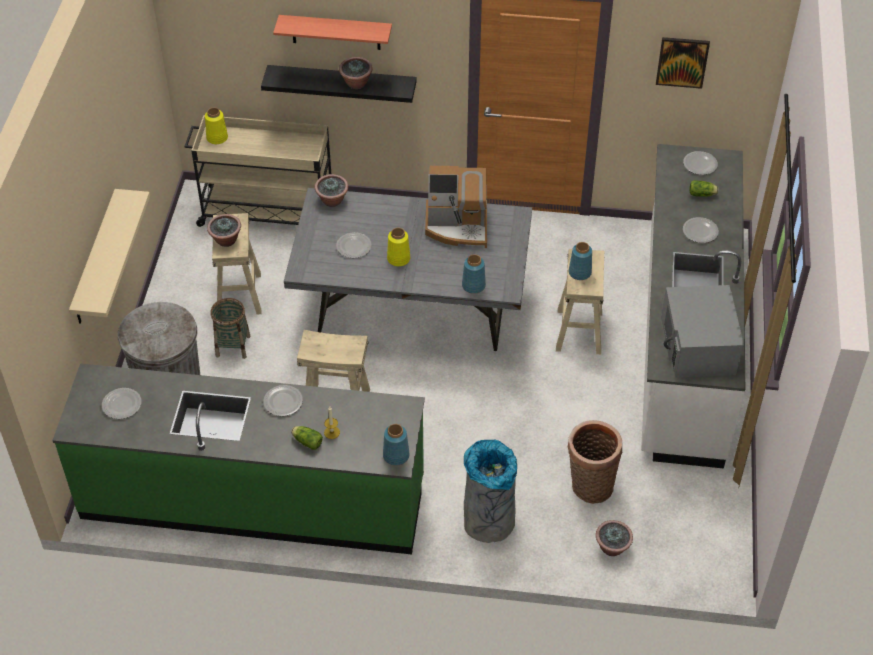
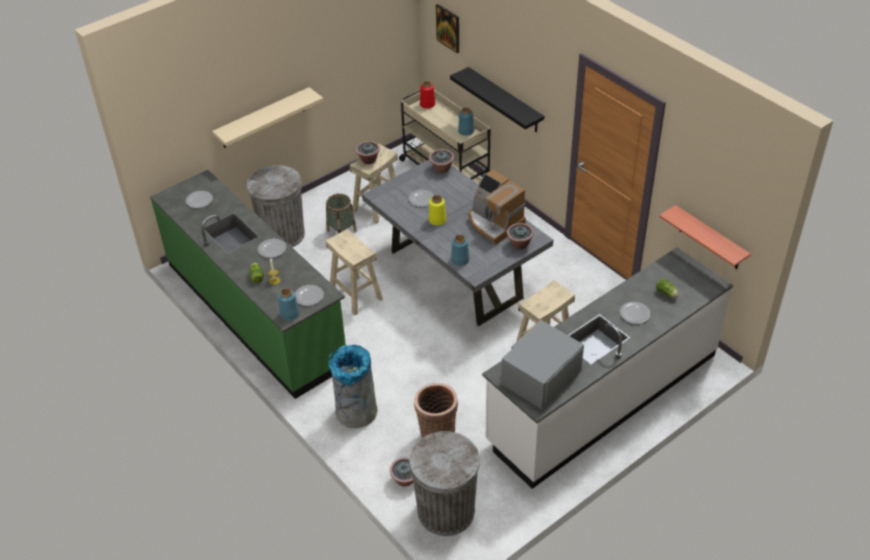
camera: 45 degrees right, 5 degrees down
yellow vase [205,107,228,144] -> red vase [420,81,435,109]
shelf [273,15,392,50] -> shelf moved to [659,205,751,269]
potted plant [339,57,373,89] -> potted plant moved to [507,223,534,249]
blue vase [569,242,592,280] -> blue vase moved to [458,108,474,136]
picture [656,37,710,89] -> picture moved to [436,4,459,53]
plate [683,151,718,175] -> plate moved to [295,285,324,306]
none -> grey trash can [409,431,480,536]

